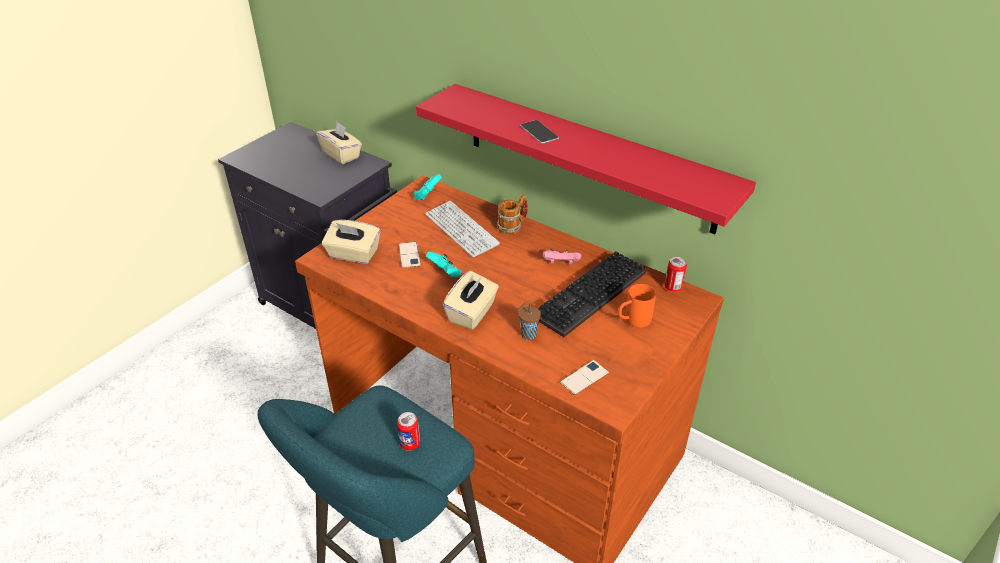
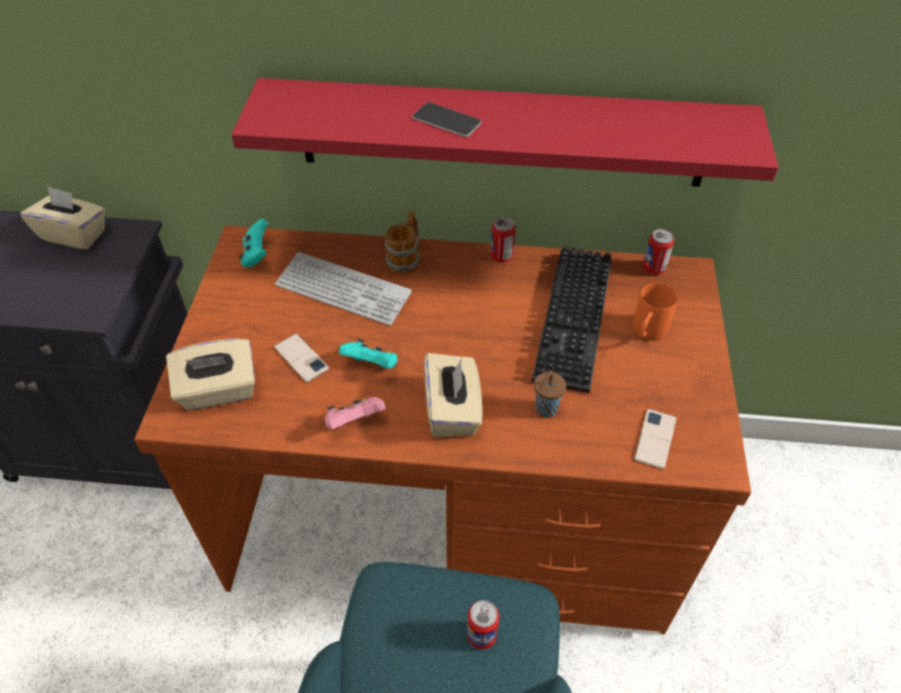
camera: 30 degrees left, 10 degrees up
pink game controller [543,249,581,264] -> pink game controller moved to [325,397,385,430]
none -> can [490,217,516,262]

